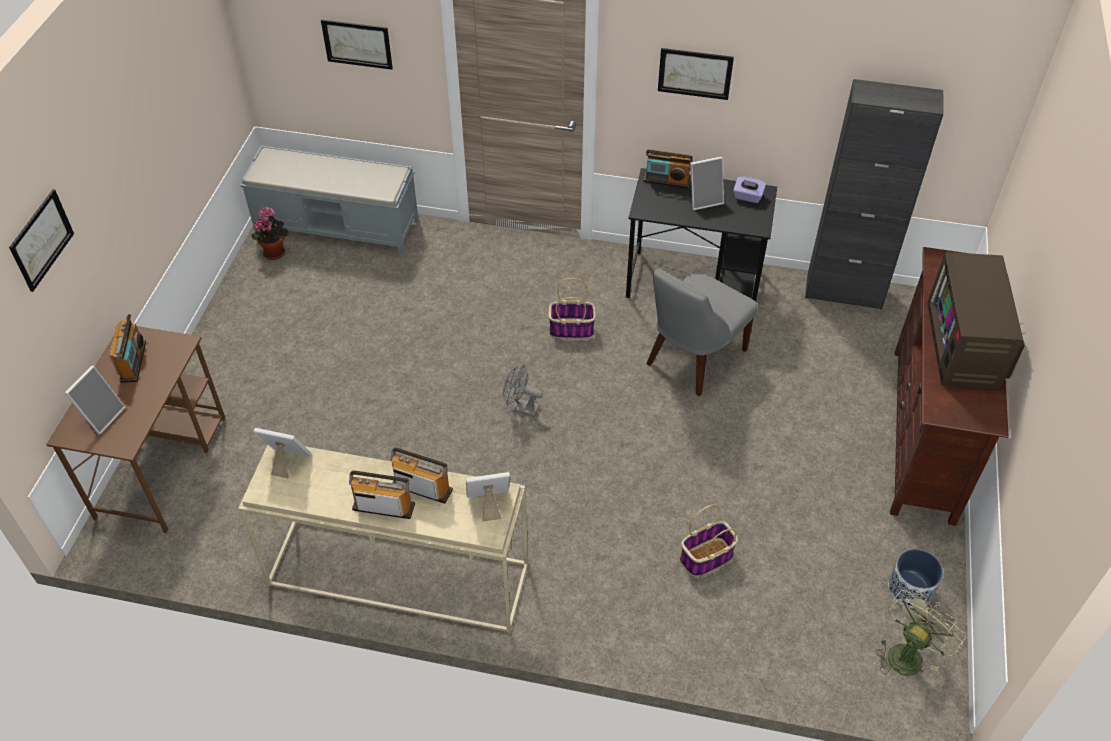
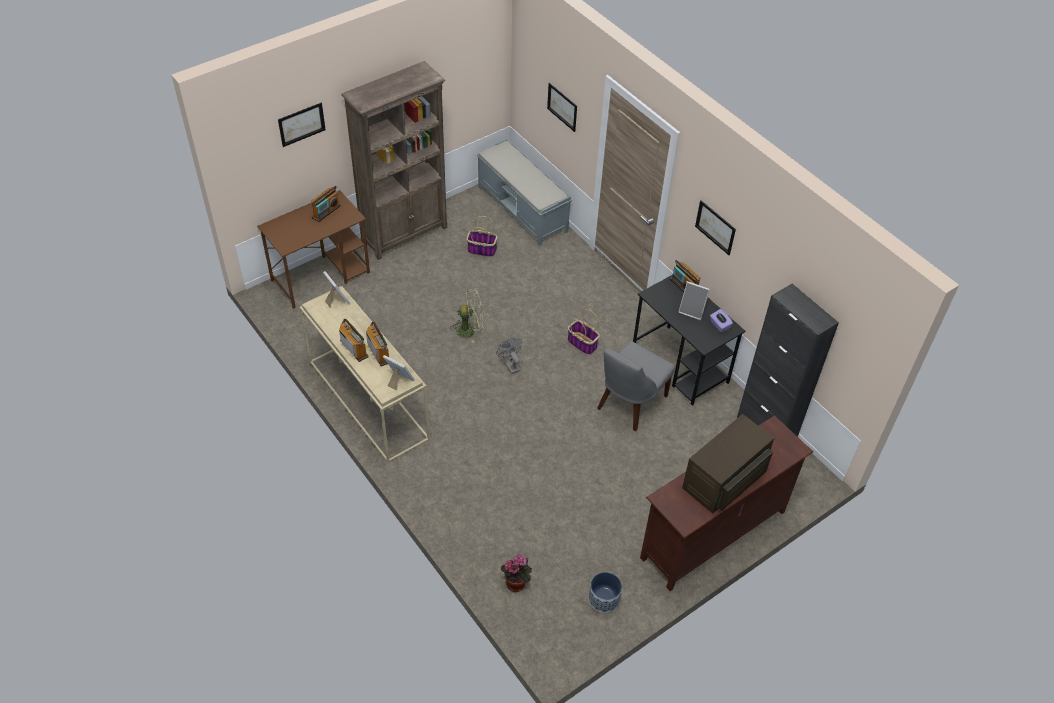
camera: 40 degrees right, 0 degrees up
picture frame [65,365,126,435] -> none
potted plant [251,206,288,260] -> potted plant moved to [501,554,532,592]
grey chair [646,268,758,396] -> grey chair turned 45 degrees counterclockwise [597,341,675,431]
basket [680,504,738,577] -> basket moved to [467,216,498,257]
green fan [876,590,966,676] -> green fan moved to [450,289,484,343]
none -> brown bookcase [341,61,447,260]

